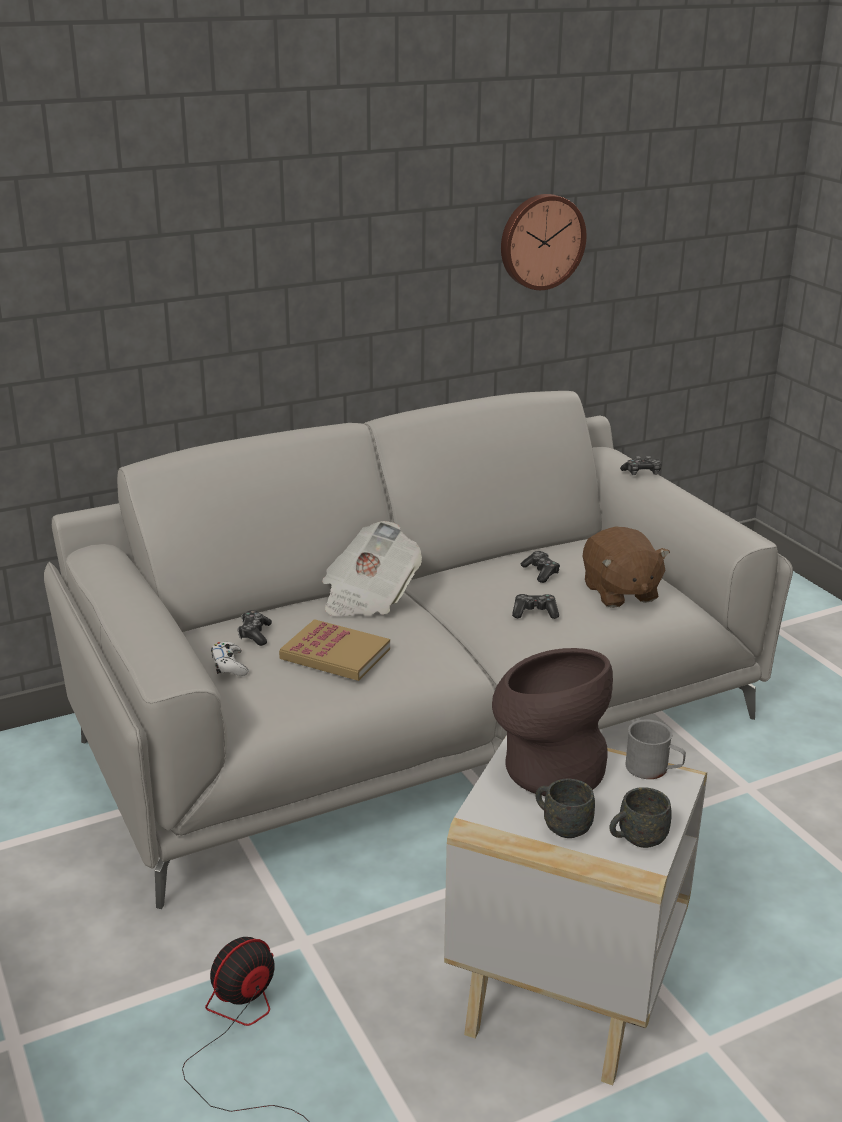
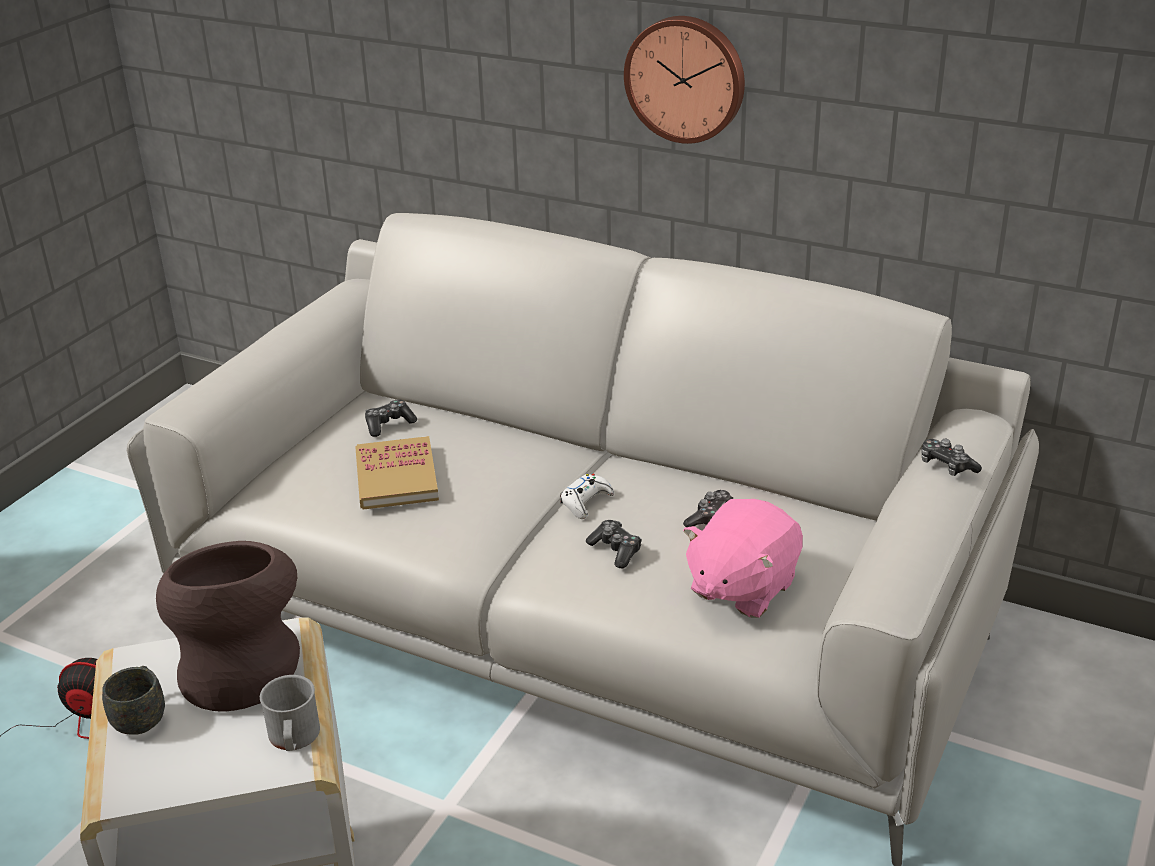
camera: 55 degrees right, 5 degrees up
white game controller [211,642,248,676] -> white game controller moved to [560,474,614,519]
newspaper [322,521,422,617] -> none
wall clock [501,194,586,290] -> wall clock moved to [624,16,745,144]
brown plush toy [583,527,670,608] -> pink plush toy [683,499,803,618]
grey mug [609,787,672,848] -> none

